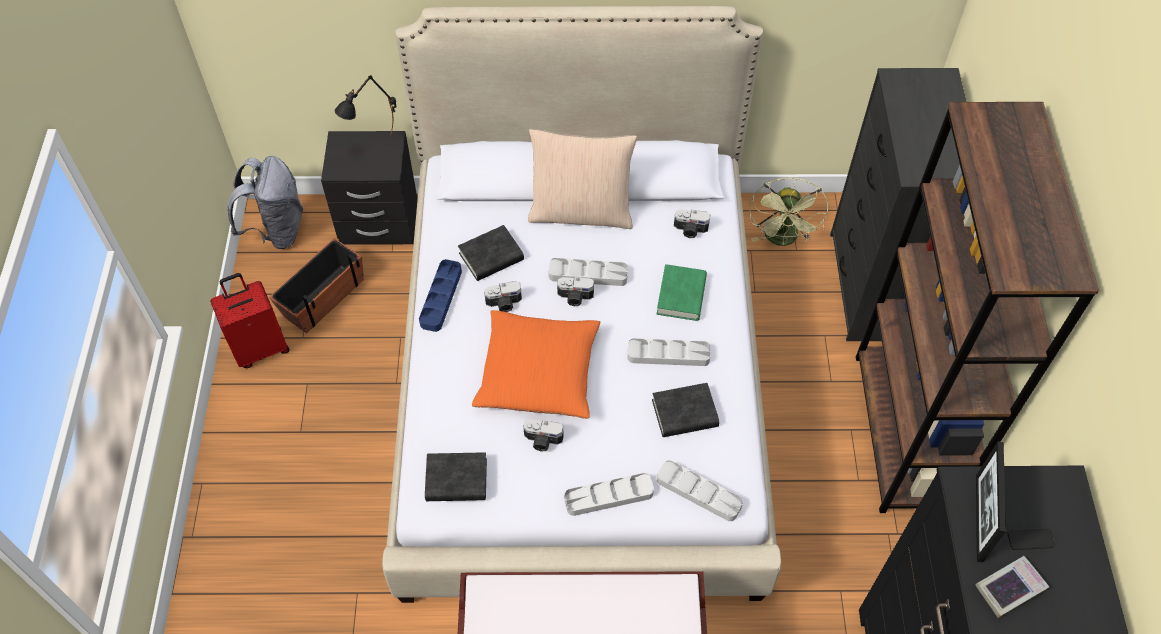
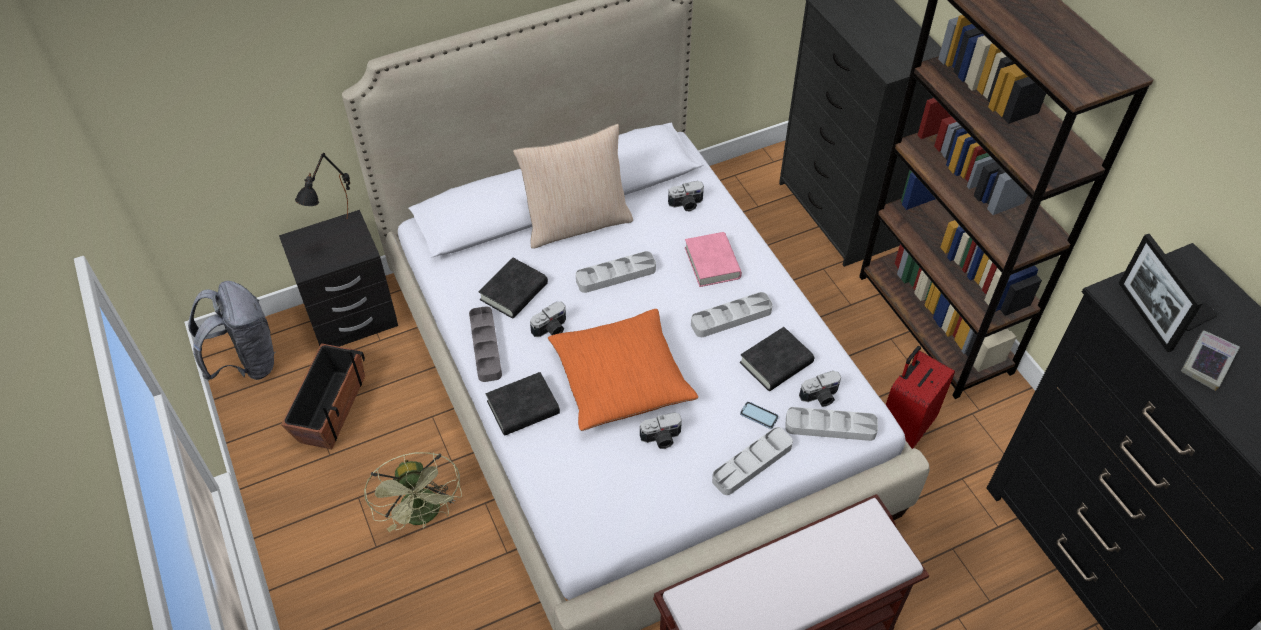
camera: 25 degrees left, 5 degrees down
red suitcase [210,273,290,368] -> red suitcase moved to [886,346,955,449]
blue tray [419,259,462,332] -> grey tray [469,306,502,382]
black book [425,452,487,501] -> black book moved to [486,372,560,436]
camera [557,277,594,307] -> camera moved to [799,371,841,407]
green book [657,264,707,321] -> pink book [685,232,742,287]
green fan [749,178,829,246] -> green fan moved to [364,452,462,532]
none -> phone [740,402,779,429]

